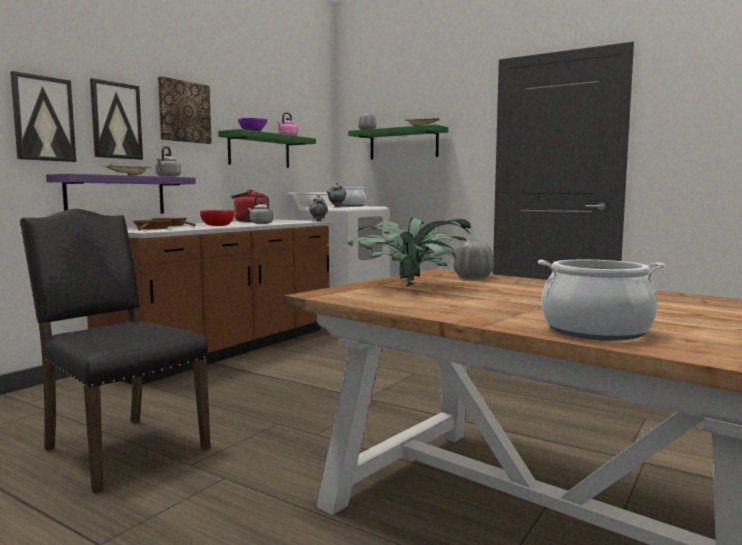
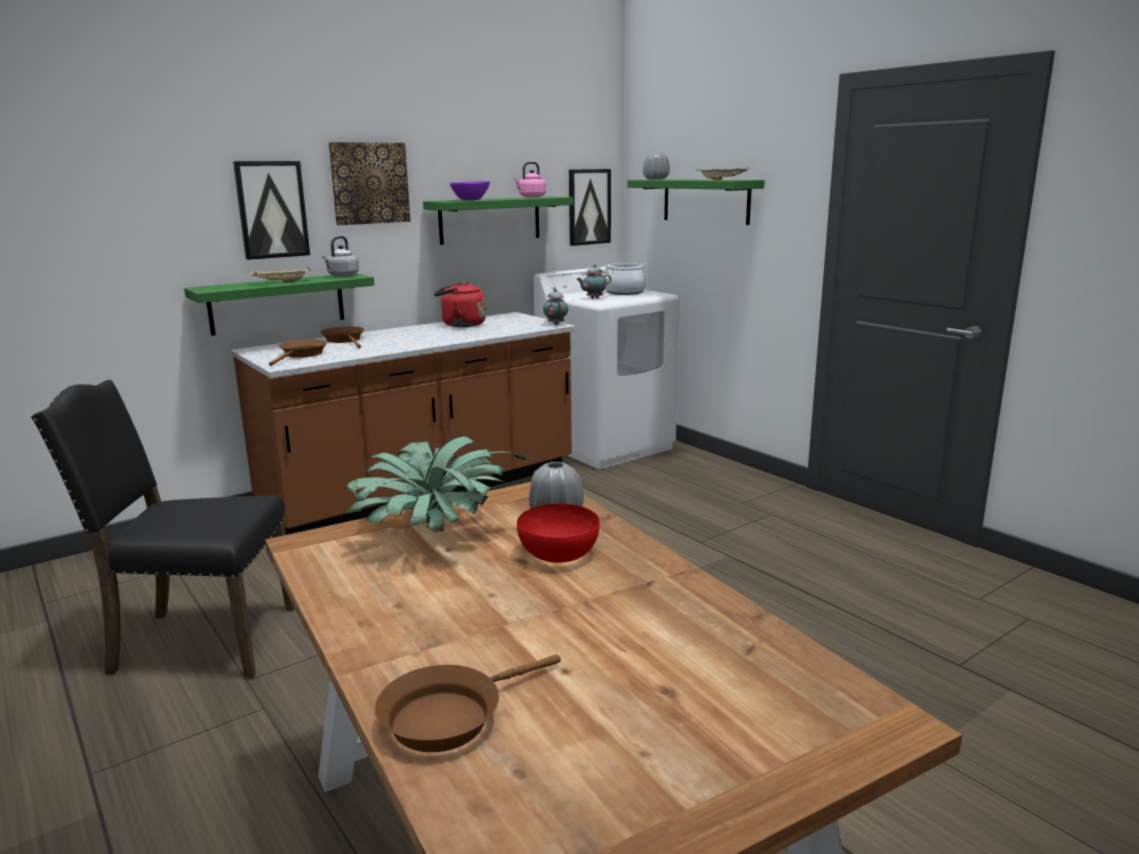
camera: 20 degrees right, 10 degrees up
picture [10,71,76,162] -> picture moved to [569,169,611,246]
black chair [20,209,211,494] -> black chair turned 60 degrees counterclockwise [31,380,295,679]
purple shelf [46,174,196,214] -> green shelf [184,273,374,336]
red bowl [200,210,234,226] -> red bowl moved to [517,504,600,563]
grey kettle [248,195,273,224] -> none
cooking pot [538,260,665,341] -> brown frying pan [375,654,561,752]

